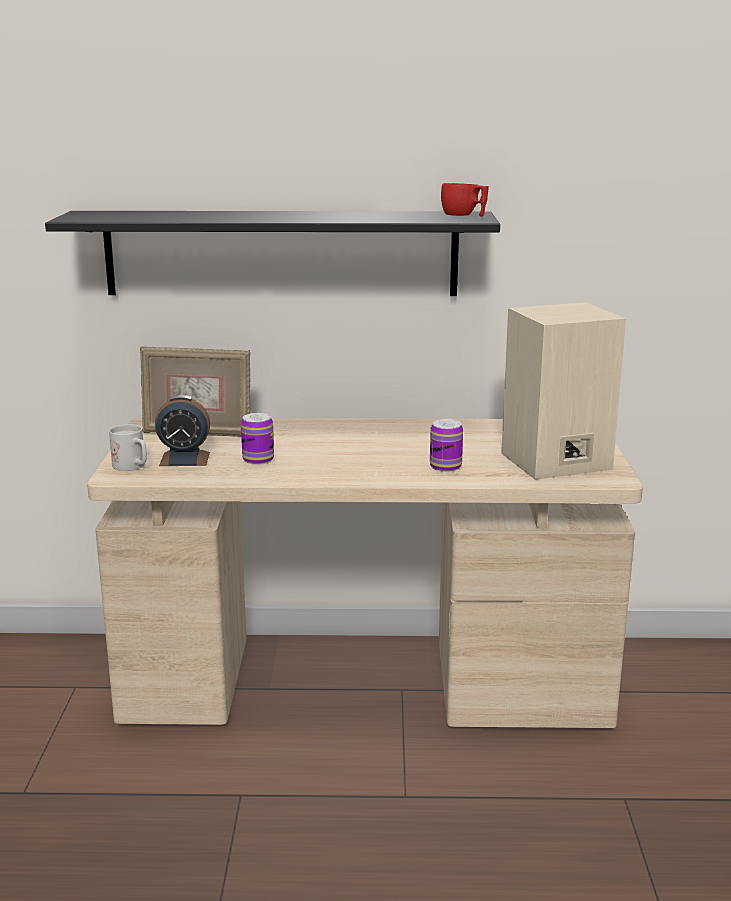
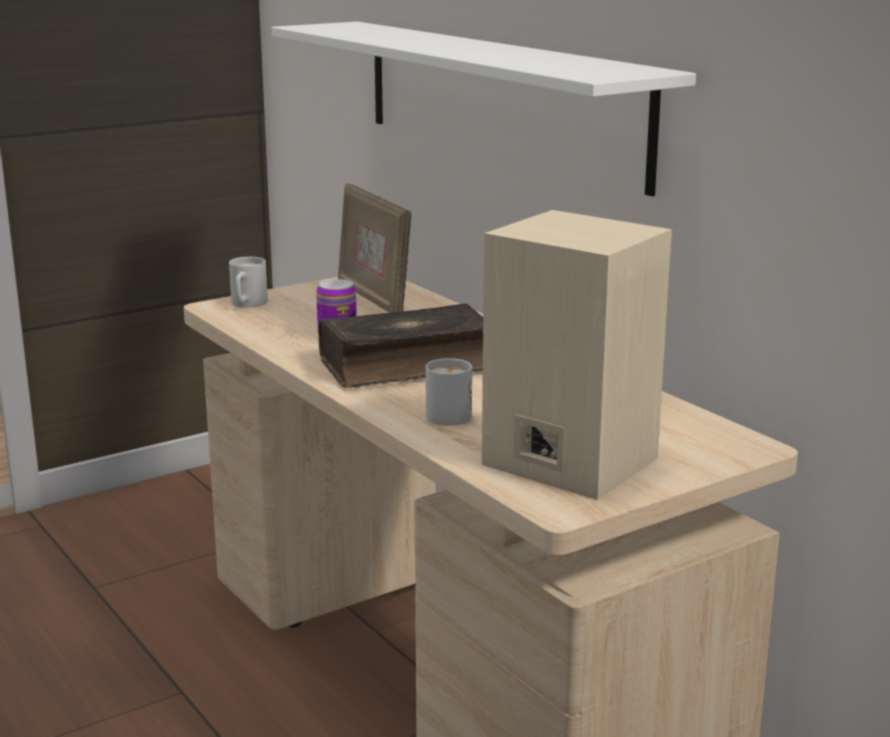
camera: 55 degrees right, 0 degrees up
black shelf [45,211,500,296] -> white shelf [272,22,696,196]
alarm clock [155,395,210,466] -> none
can [430,419,463,472] -> white mug [426,358,472,426]
red cup [441,183,489,216] -> none
none -> book [318,304,483,388]

